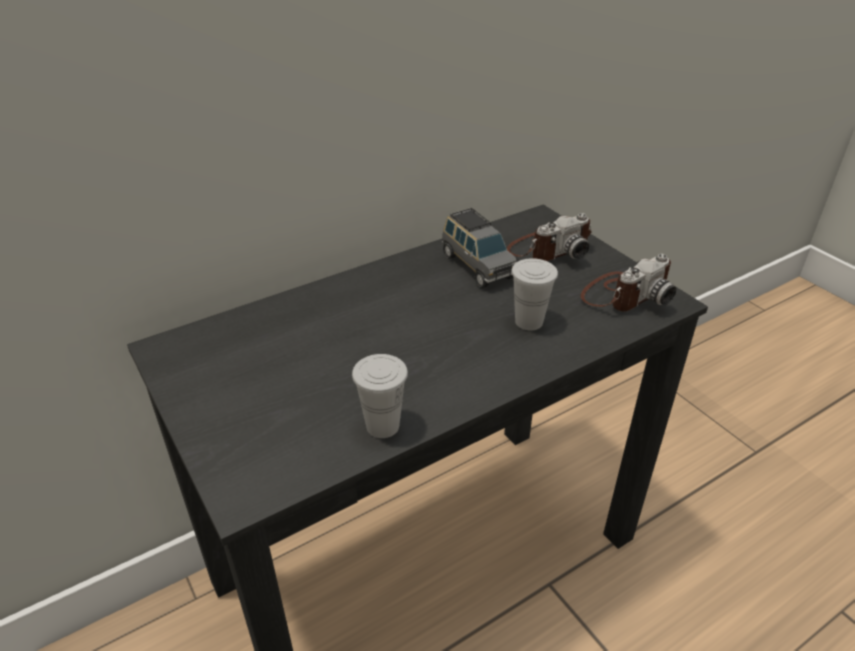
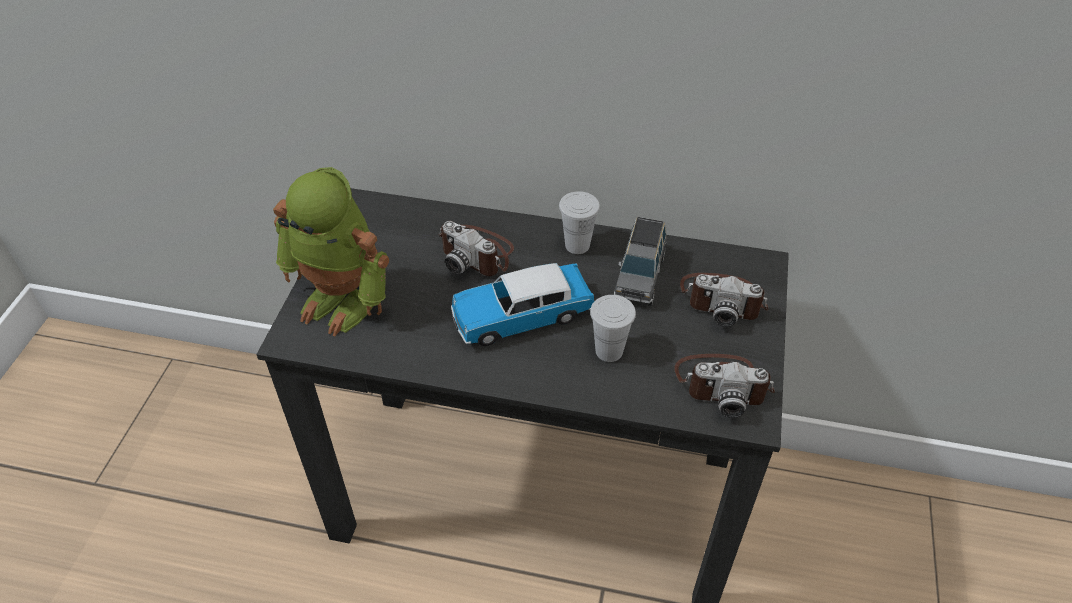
camera: 45 degrees right, 10 degrees up
white cup [352,354,408,438] -> white cup moved to [559,191,600,254]
none -> toy robot [273,167,389,336]
none -> camera [438,221,514,276]
none -> toy car [451,263,594,346]

